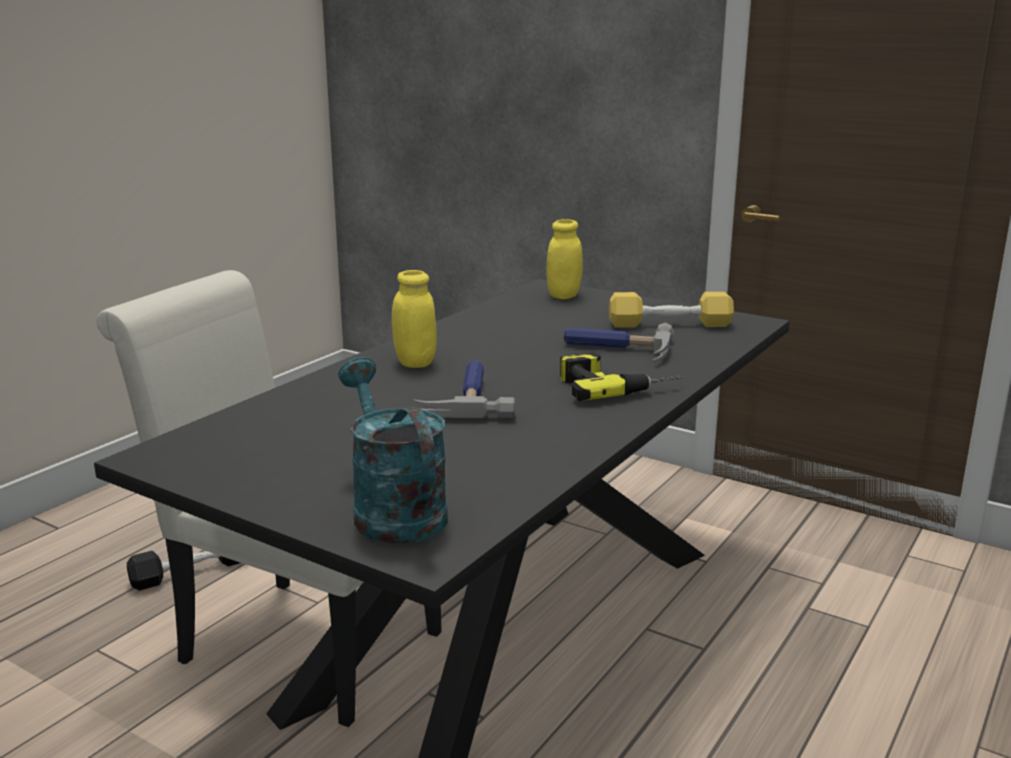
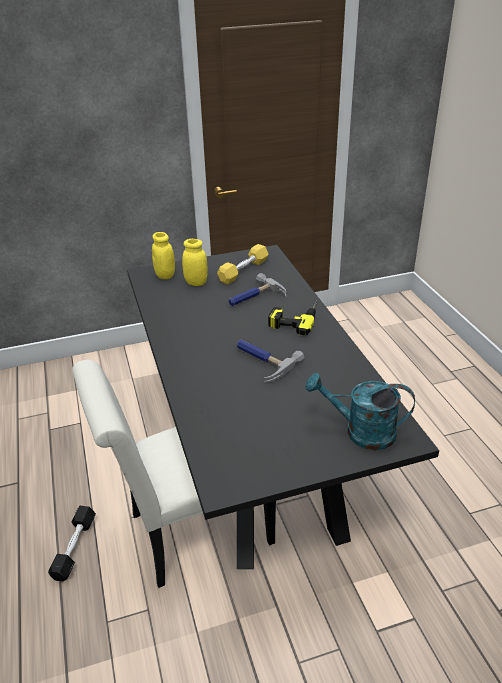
camera: 50 degrees left, 15 degrees up
yellow jar [392,270,437,368] -> yellow jar moved to [182,239,208,286]

